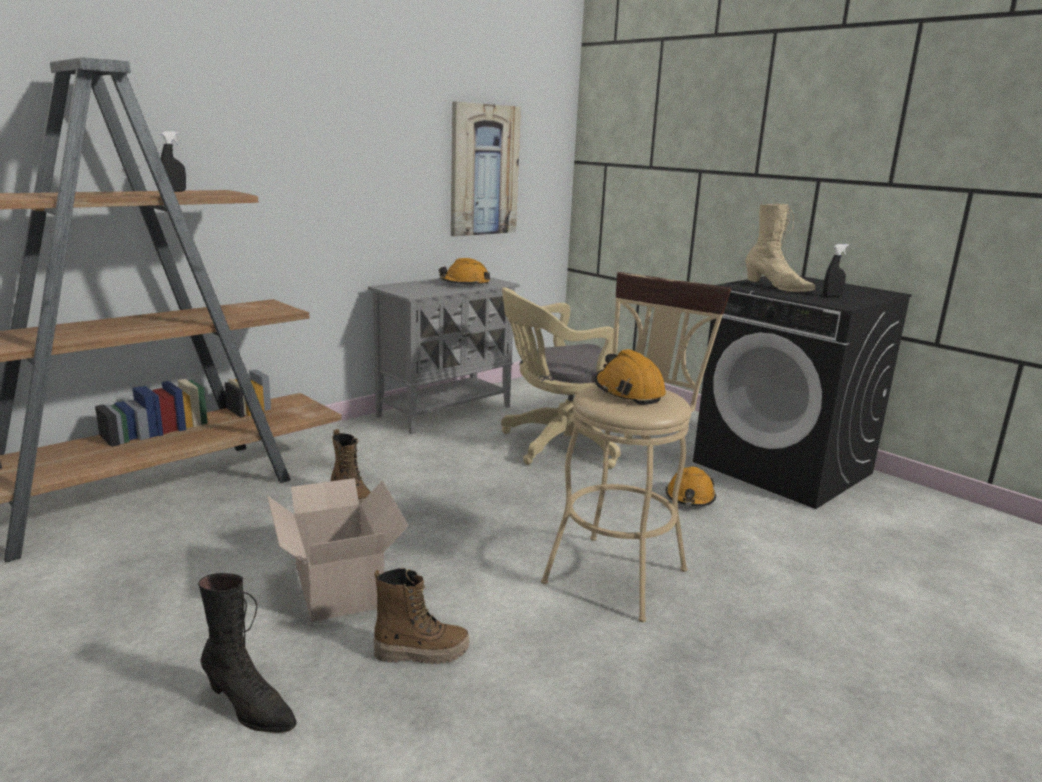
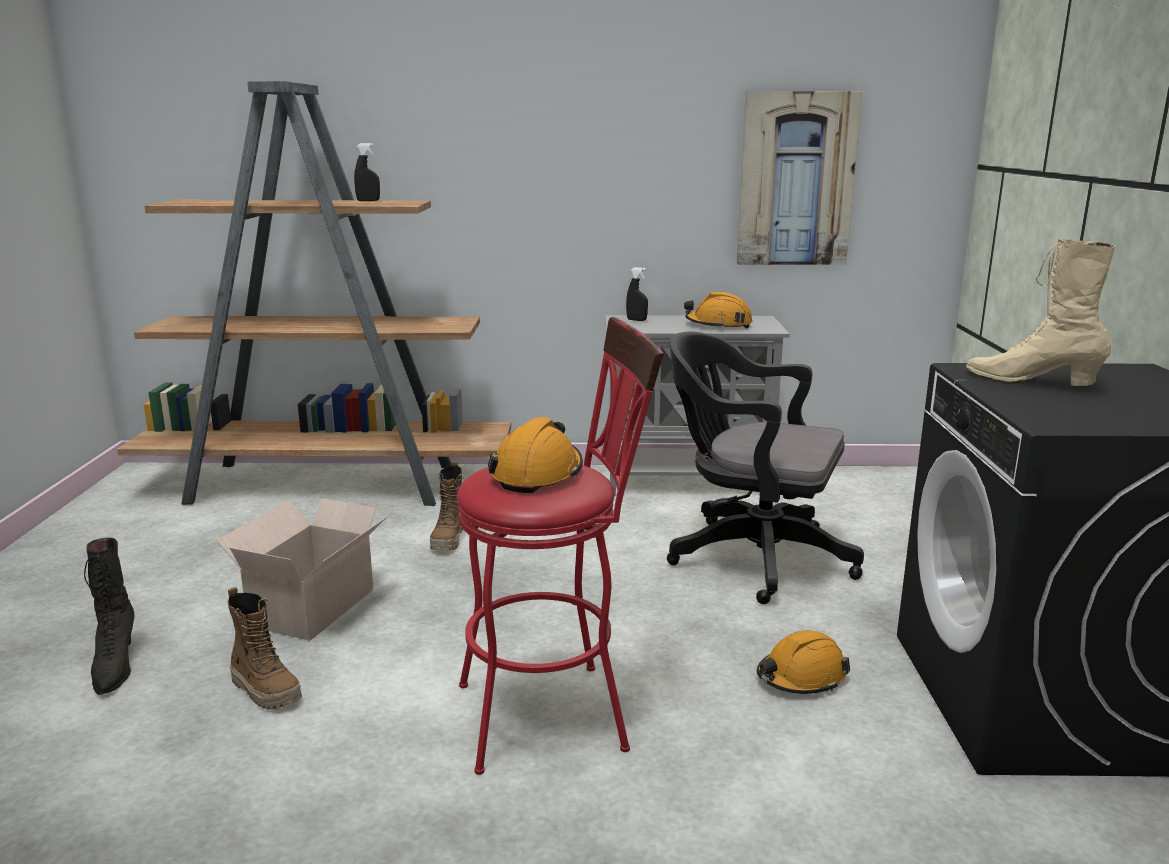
camera: 45 degrees right, 0 degrees up
beige office chair [501,287,633,469] -> black office chair [667,332,864,604]
beige stool [541,272,732,622] -> red stool [457,317,664,775]
beige boot [745,204,815,292] -> beige boot turned 135 degrees clockwise [966,238,1115,386]
black spray bottle [823,244,849,297] -> black spray bottle moved to [626,267,648,321]

